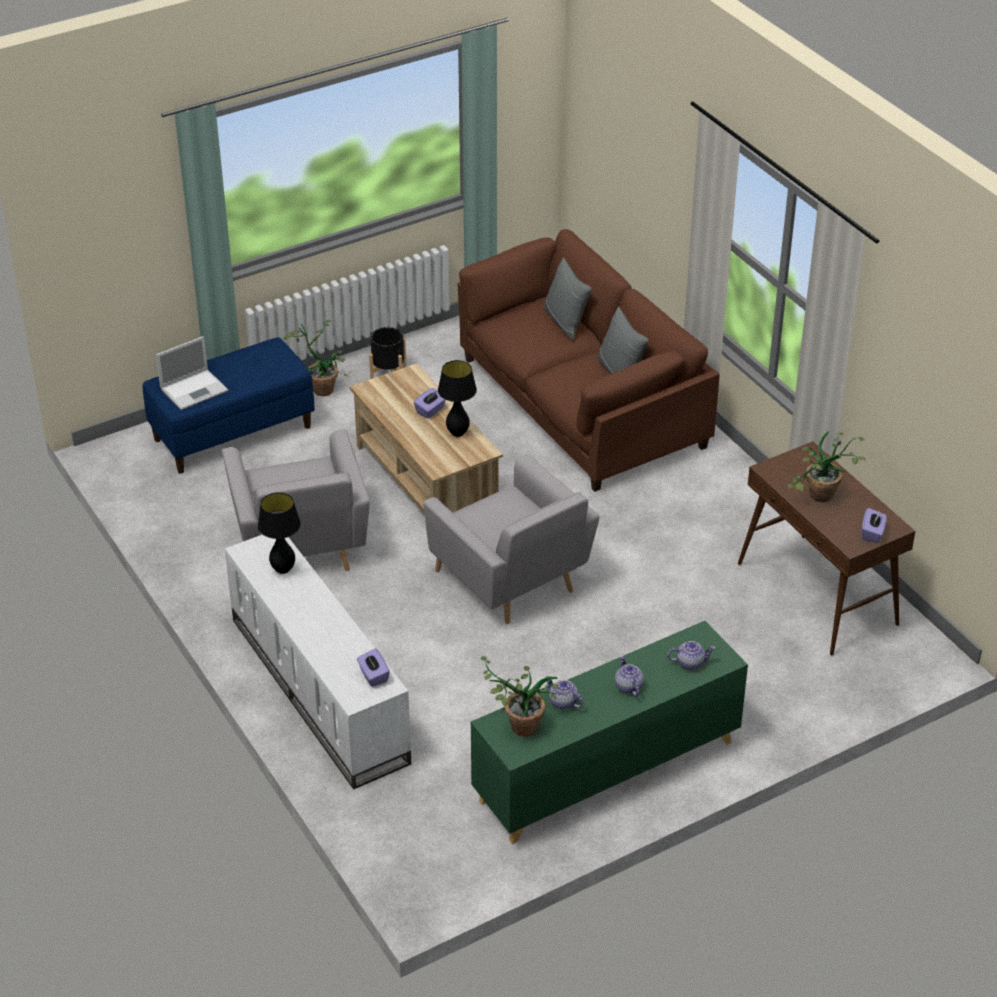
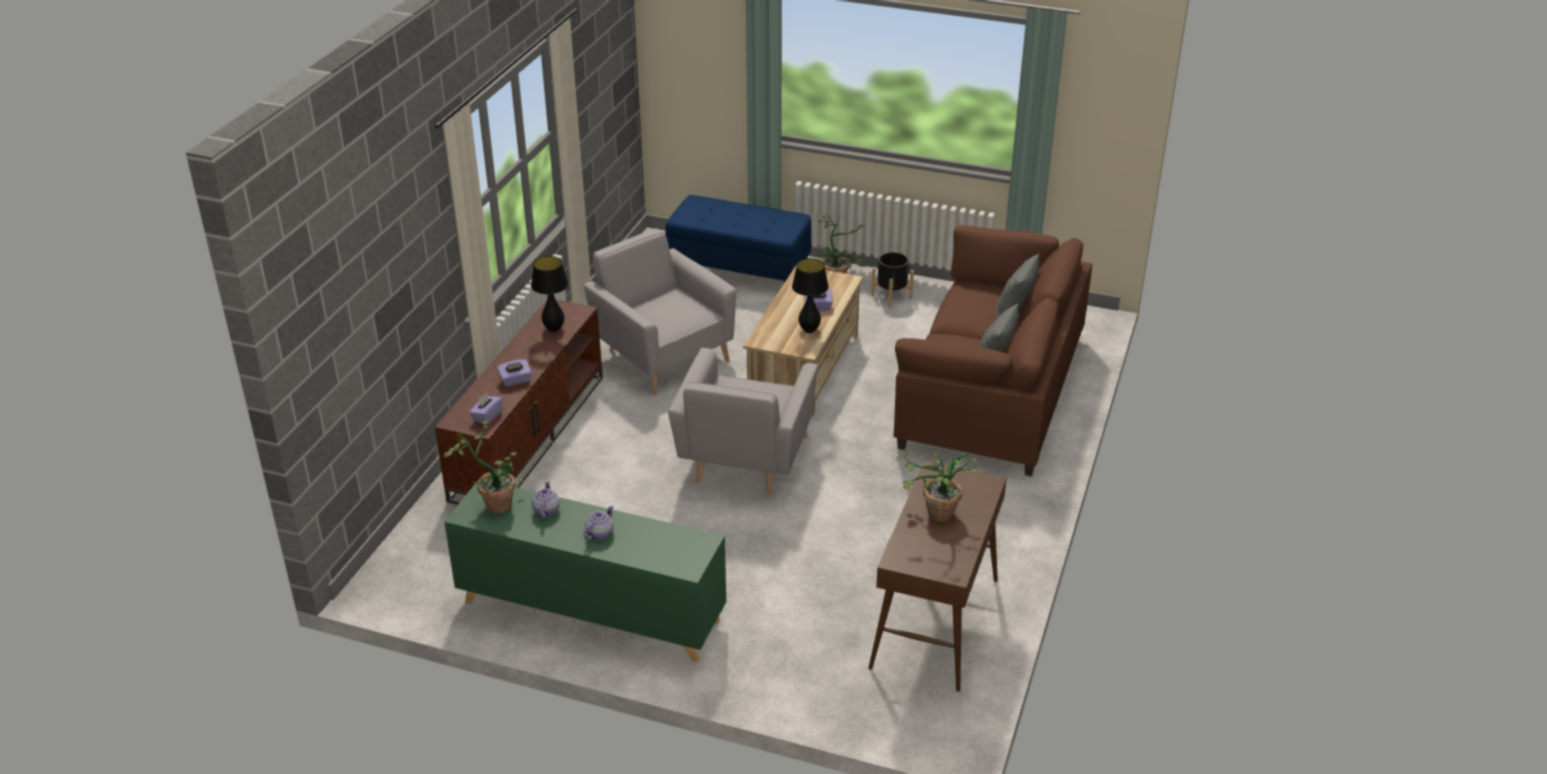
camera: 50 degrees right, 5 degrees down
laptop [156,336,228,410] -> none
grey armchair [222,429,370,571] -> grey armchair turned 105 degrees clockwise [584,229,736,395]
white tv stand [225,535,411,790] -> brown tv stand [435,299,603,505]
teapot [668,641,715,670] -> none
purple tissue box [861,508,887,543] -> purple tissue box moved to [497,359,532,387]

